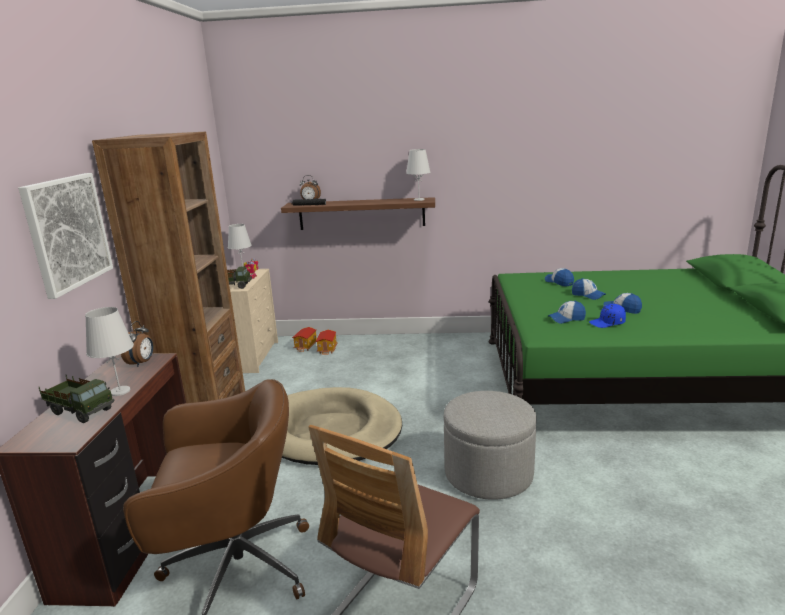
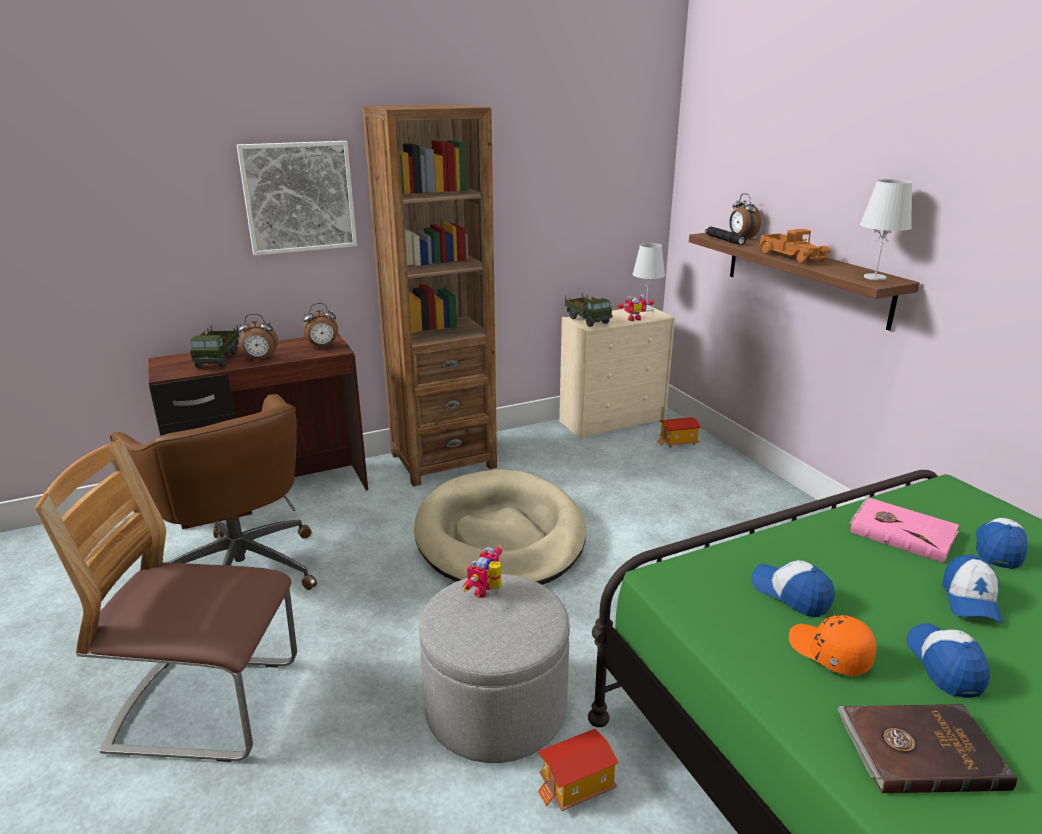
camera: 60 degrees right, 5 degrees up
white table lamp [85,307,134,396] -> alarm clock [238,314,278,360]
toy house [316,330,338,355] -> toy house moved to [538,729,619,811]
blue cap [589,304,626,328] -> orange cap [789,615,876,676]
none -> toy robot [463,546,502,598]
none -> toy truck [759,229,831,264]
none -> brown book [838,704,1017,793]
none -> pink book [849,497,959,563]

